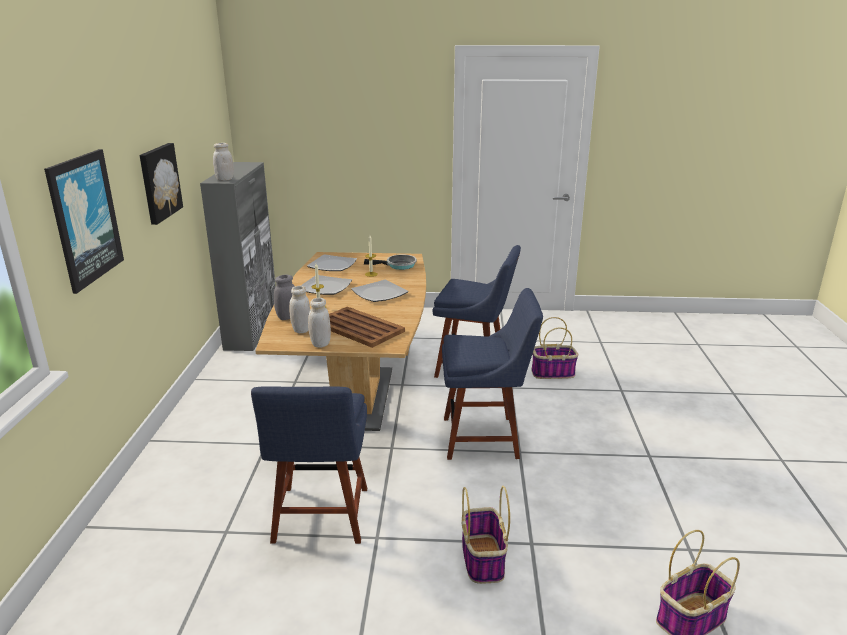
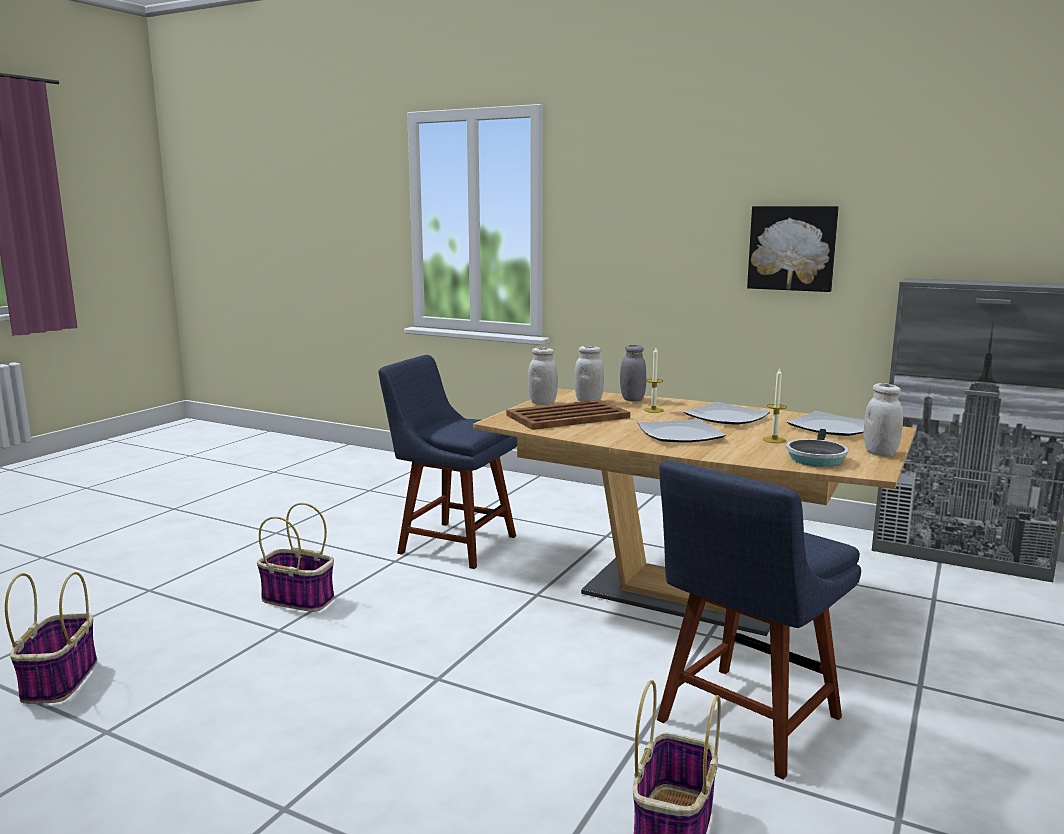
camera: 115 degrees right, 10 degrees down
picture [44,149,124,294] -> none
white jar [213,143,234,181] -> white jar moved to [864,383,903,456]
blue chair [442,288,543,460] -> none

